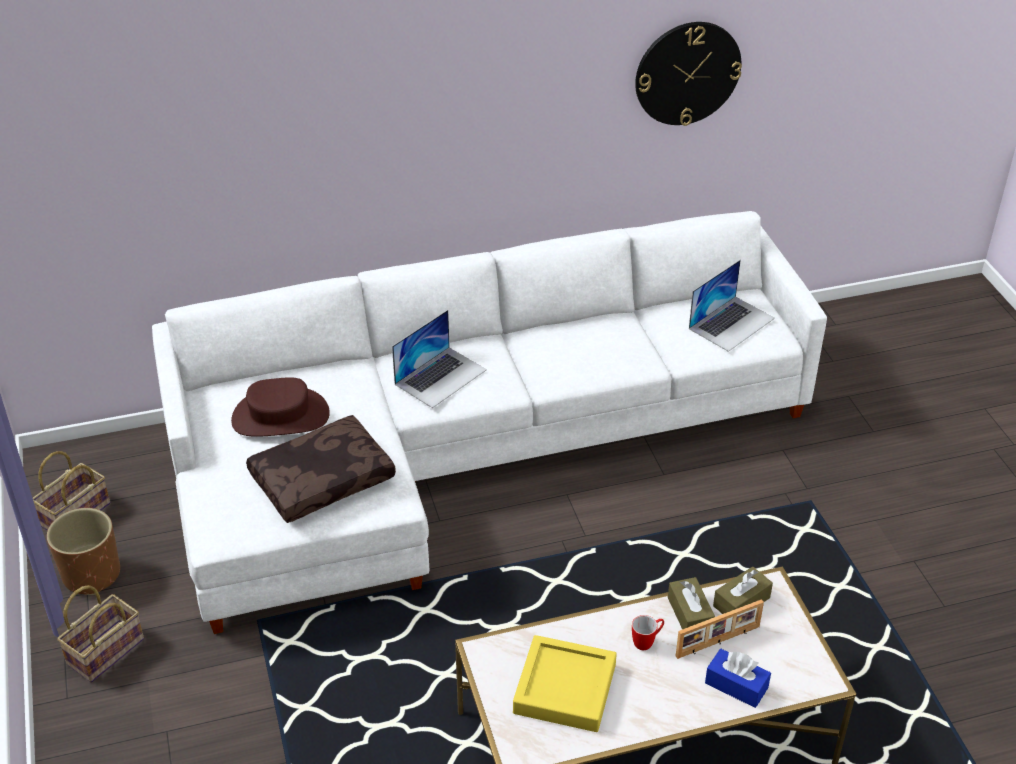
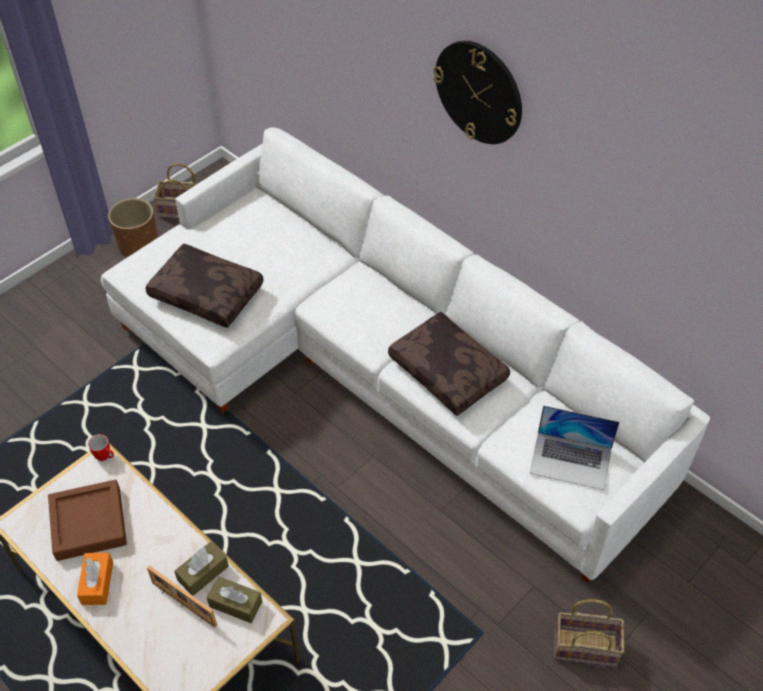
camera: 60 degrees right, 10 degrees up
basket [57,585,144,683] -> basket moved to [554,599,625,667]
brown hat [231,377,330,437] -> none
laptop [392,310,487,408] -> none
yellow tray [513,635,617,732] -> brown tray [48,480,127,561]
mug [632,615,664,650] -> mug moved to [88,434,114,461]
wall clock [635,22,742,126] -> wall clock moved to [433,41,522,144]
blue tissue box [705,649,771,708] -> none
none -> orange tissue box [77,553,113,605]
none -> brown pillow [388,312,510,416]

